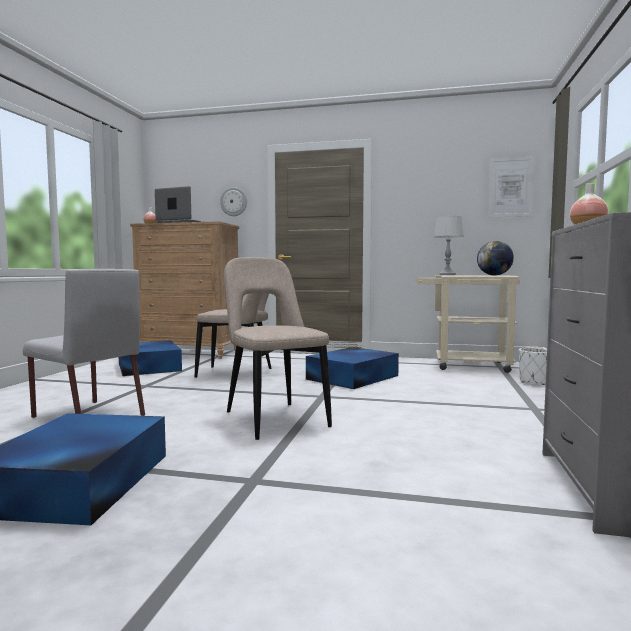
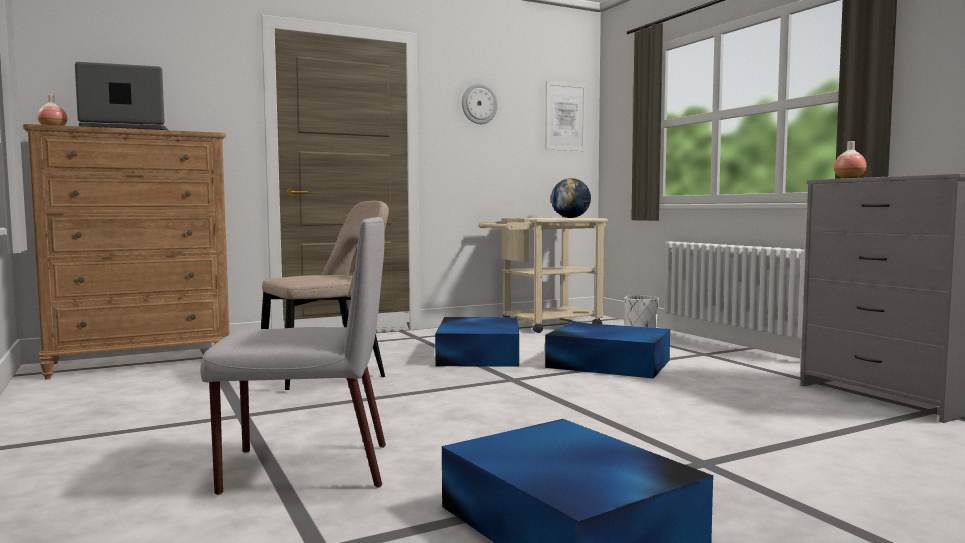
camera: 40 degrees left, 0 degrees up
blue storage box [119,340,182,376] -> blue storage box moved to [545,322,670,378]
wall clock [220,187,247,216] -> wall clock moved to [462,83,498,124]
beige chair [224,257,332,440] -> none
grey table lamp [434,216,464,275] -> none

